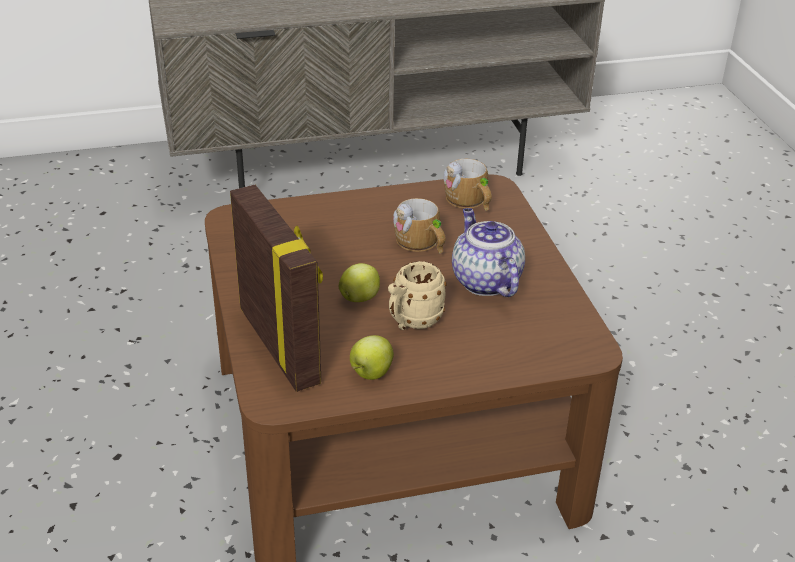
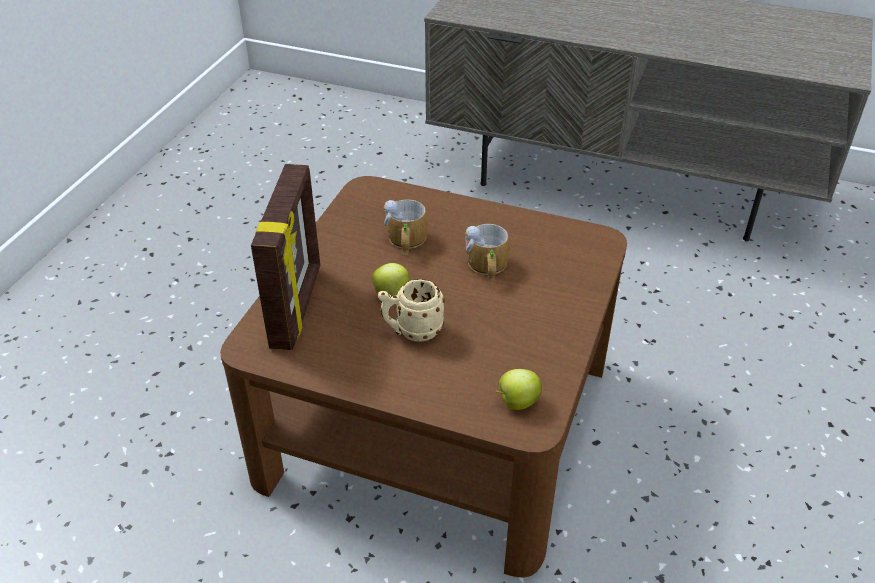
camera: 35 degrees right, 5 degrees up
apple [350,335,394,380] -> apple moved to [496,369,542,410]
mug [444,159,492,211] -> mug moved to [384,199,428,255]
teapot [452,208,525,297] -> none

